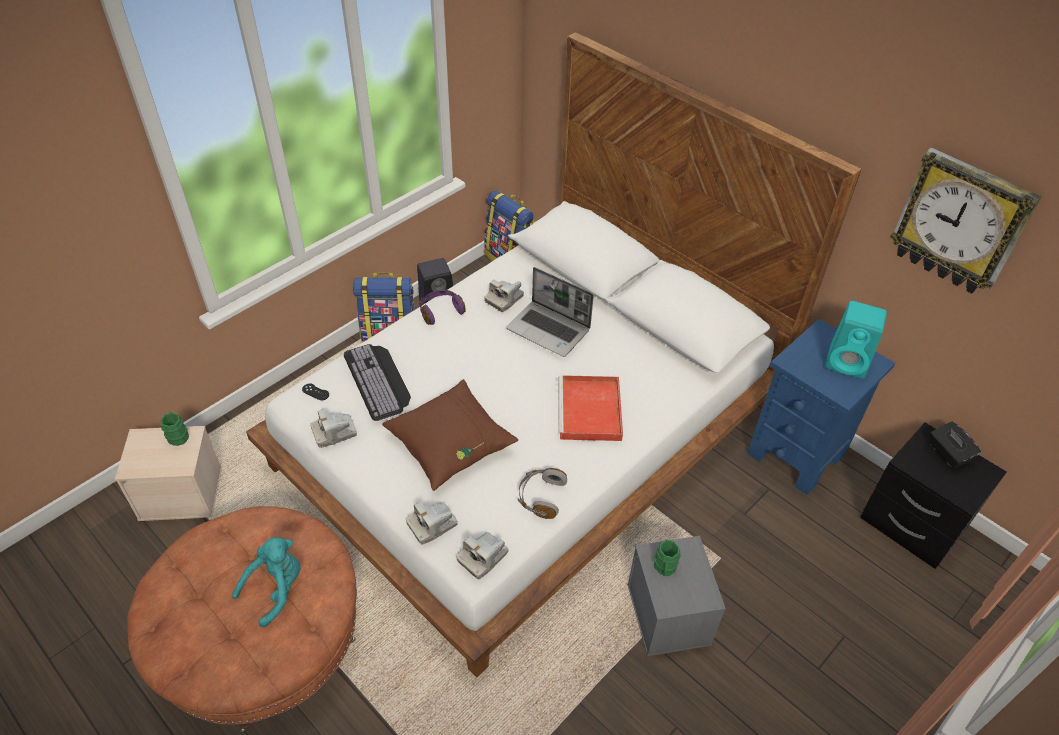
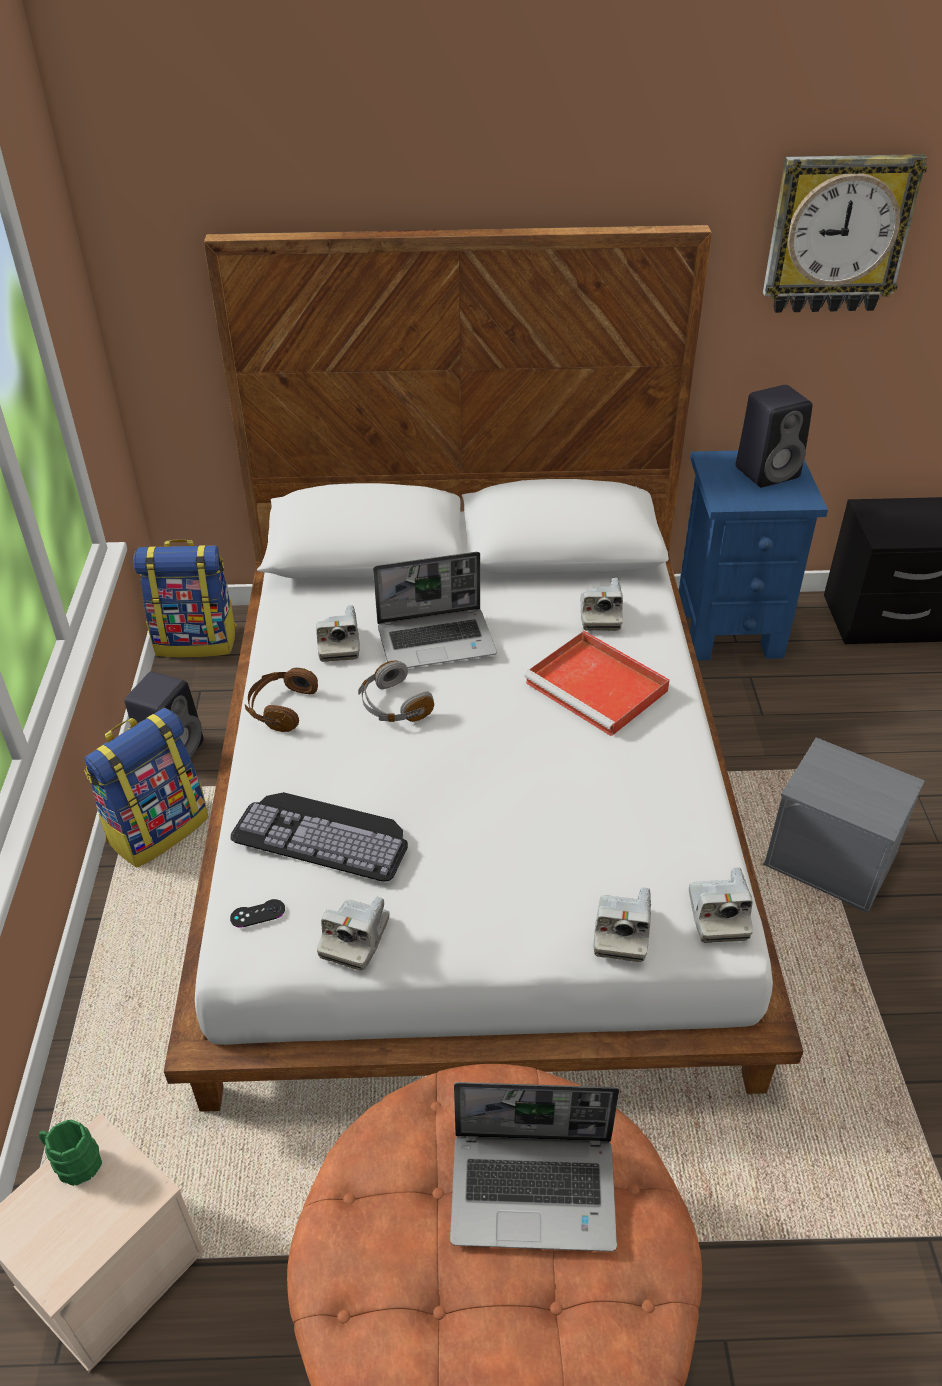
camera: 45 degrees left, 5 degrees down
turquoise plush toy [232,537,301,627] -> laptop [450,1082,619,1252]
brown pillow [382,379,518,491] -> none
purple headphones [420,289,466,325] -> brown headphones [245,668,318,732]
grey headphones [518,468,567,519] -> grey headphones moved to [358,660,434,722]
green mug [654,540,681,576] -> none
turquoise speaker [825,301,887,379] -> black speaker [736,385,812,487]
black tissue box [930,421,981,468] -> none
none -> camera [581,578,623,631]

